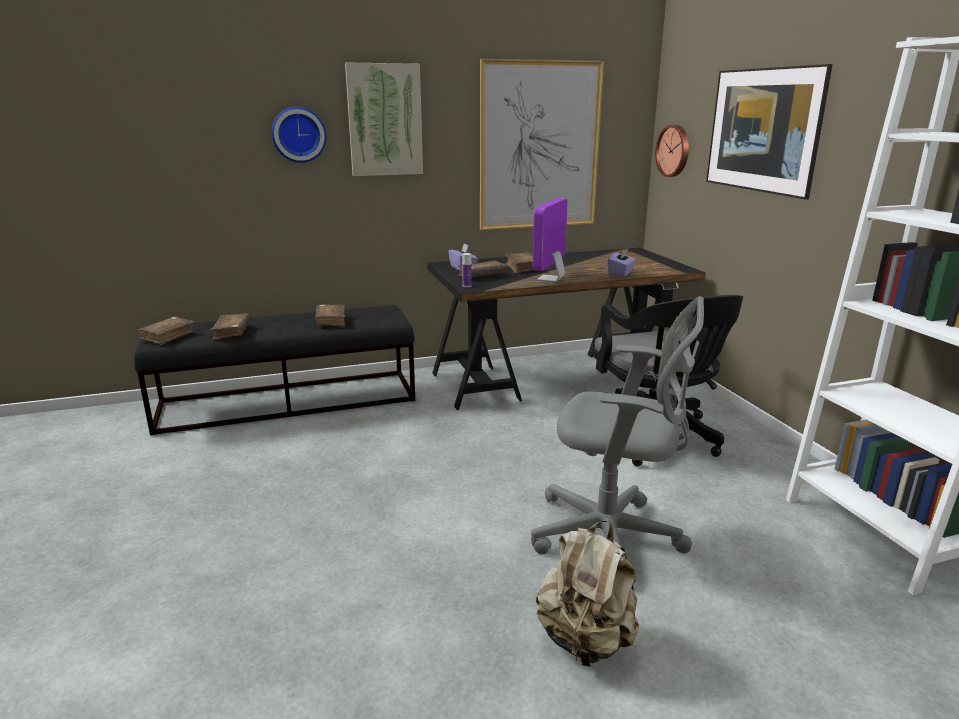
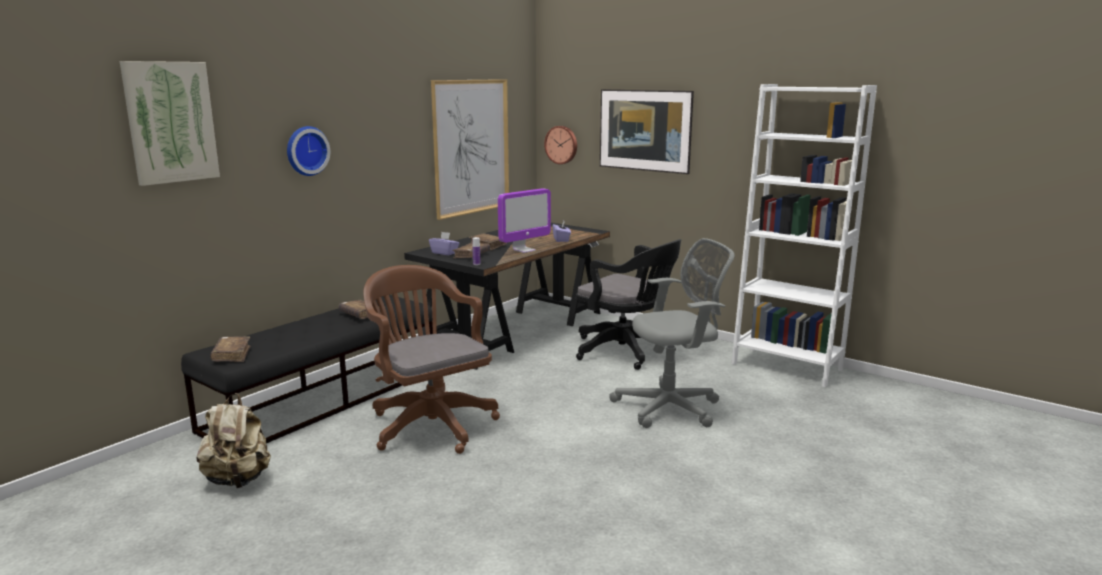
camera: 35 degrees left, 5 degrees down
brown book [210,313,251,340] -> none
picture [345,62,423,176] -> picture moved to [120,61,220,186]
monitor [533,198,568,282] -> monitor turned 120 degrees counterclockwise [498,188,551,253]
beige backpack [536,521,639,667] -> beige backpack moved to [197,393,271,488]
none -> brown office chair [363,265,500,454]

